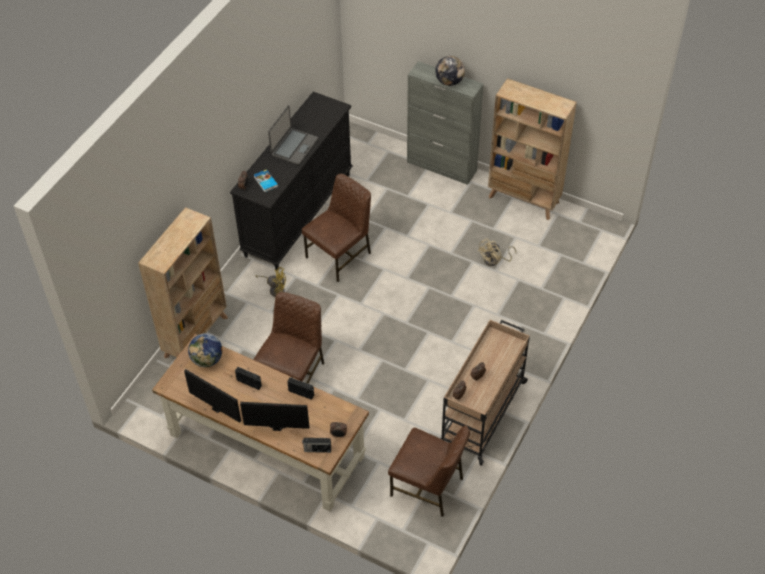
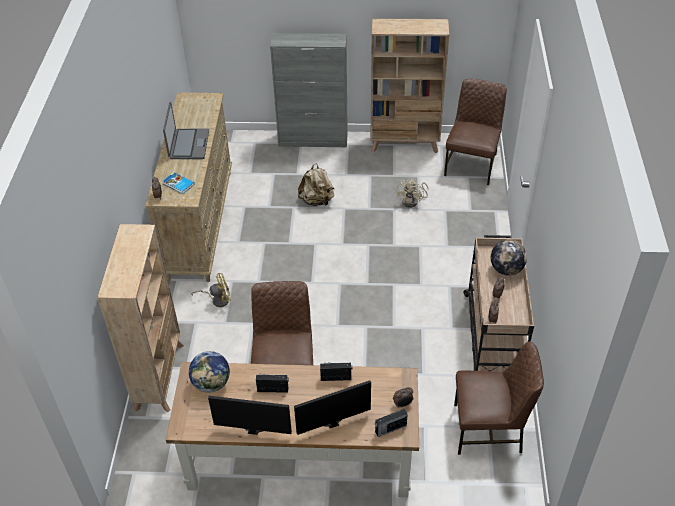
camera: 25 degrees left, 5 degrees down
black dresser [230,92,353,271] -> beige dresser [146,92,232,282]
brown chair [302,174,371,282] -> brown chair moved to [444,78,507,185]
globe [435,56,465,86] -> globe moved to [491,239,527,275]
none -> beige backpack [298,164,334,206]

